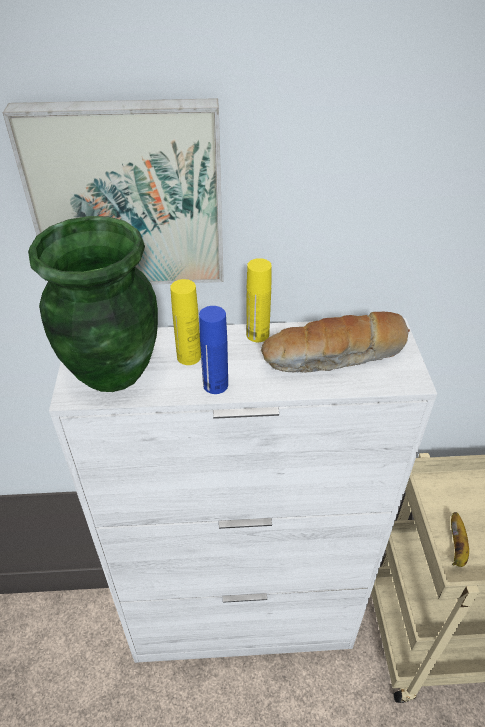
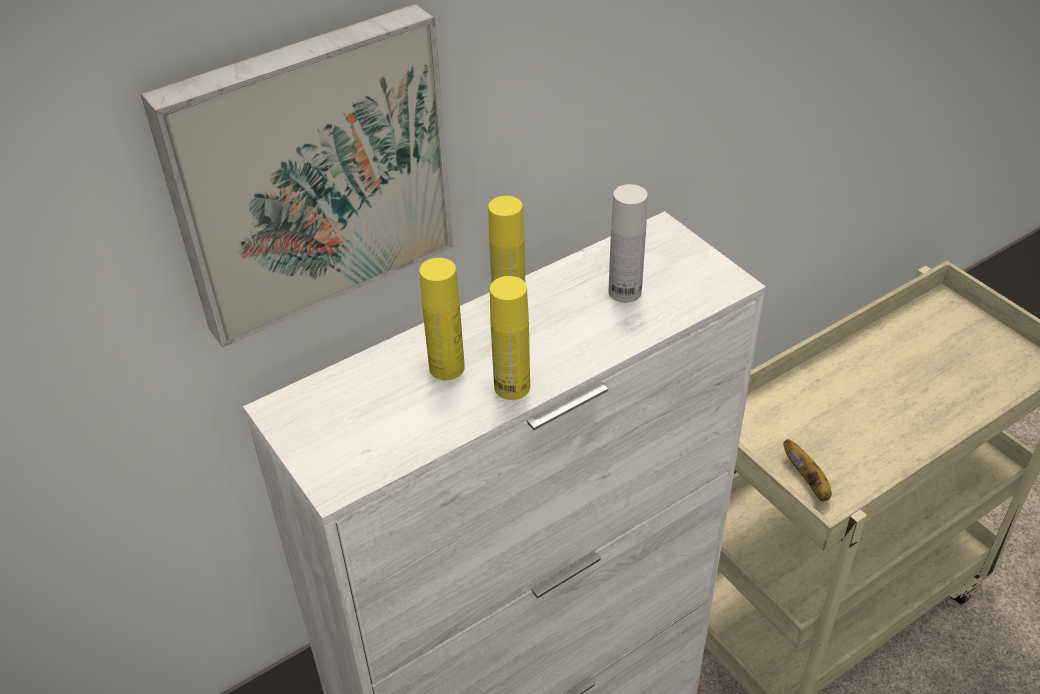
camera: 30 degrees left, 0 degrees up
green vase [28,216,158,392] -> none
blue bottle [199,306,228,394] -> yellow bottle [490,276,530,400]
bread [261,312,410,373] -> white bottle [609,184,648,303]

